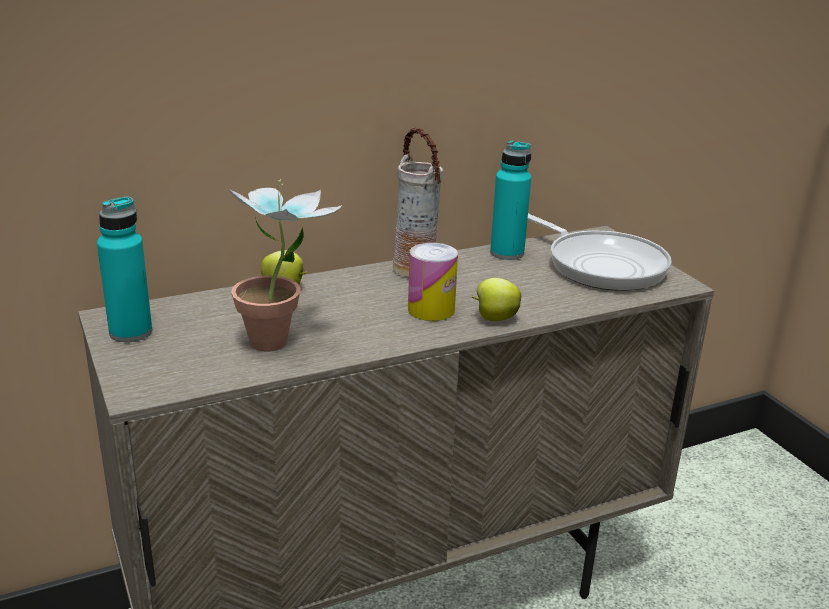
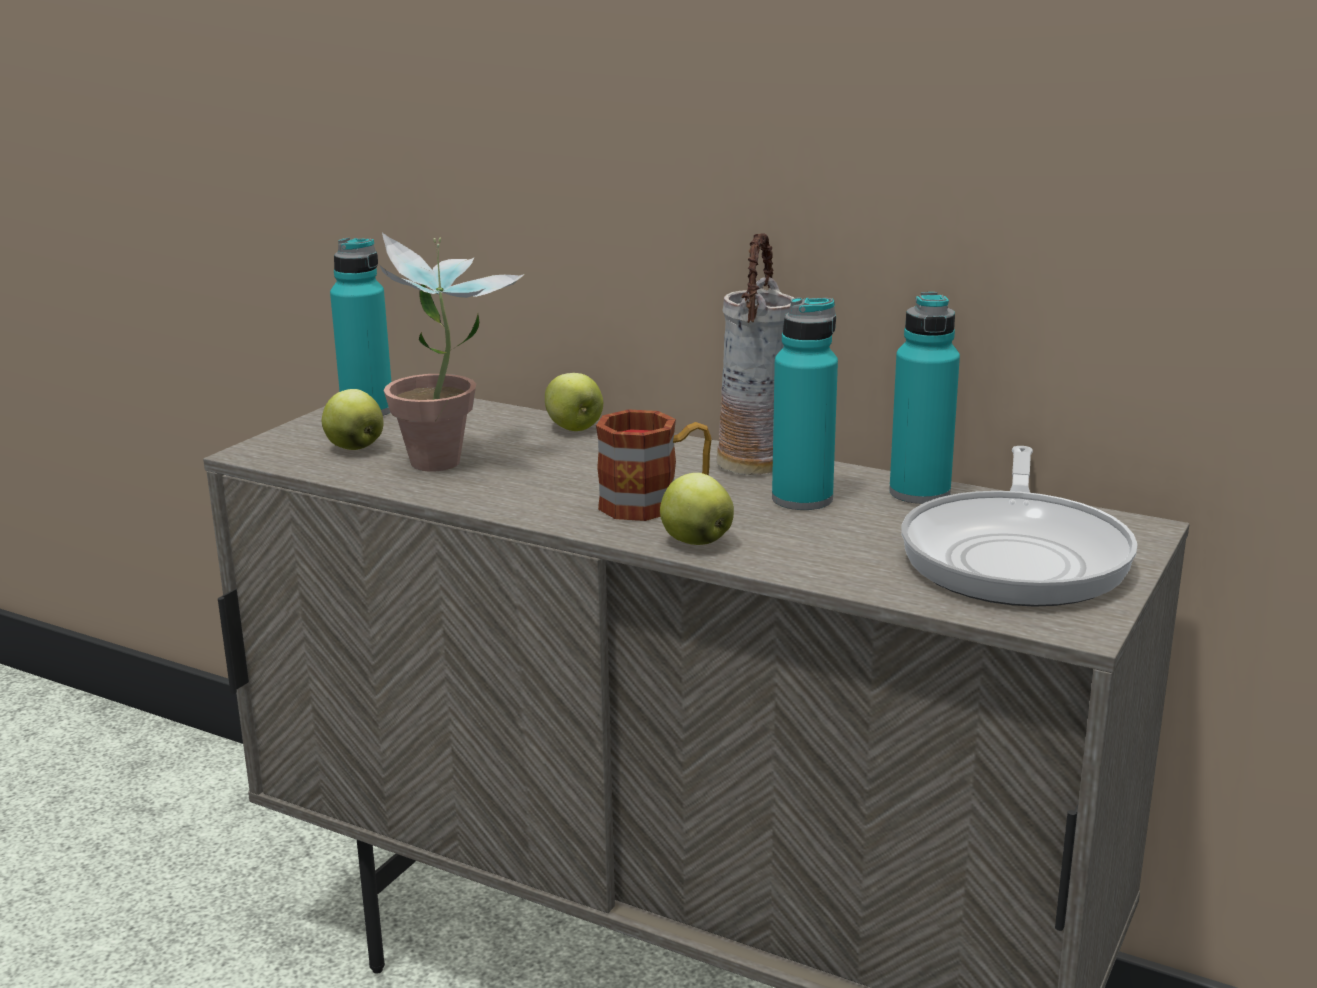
camera: 55 degrees right, 5 degrees down
can [408,243,458,321] -> mug [596,409,712,521]
none -> apple [322,389,383,450]
none -> turquoise bottle [772,297,838,510]

